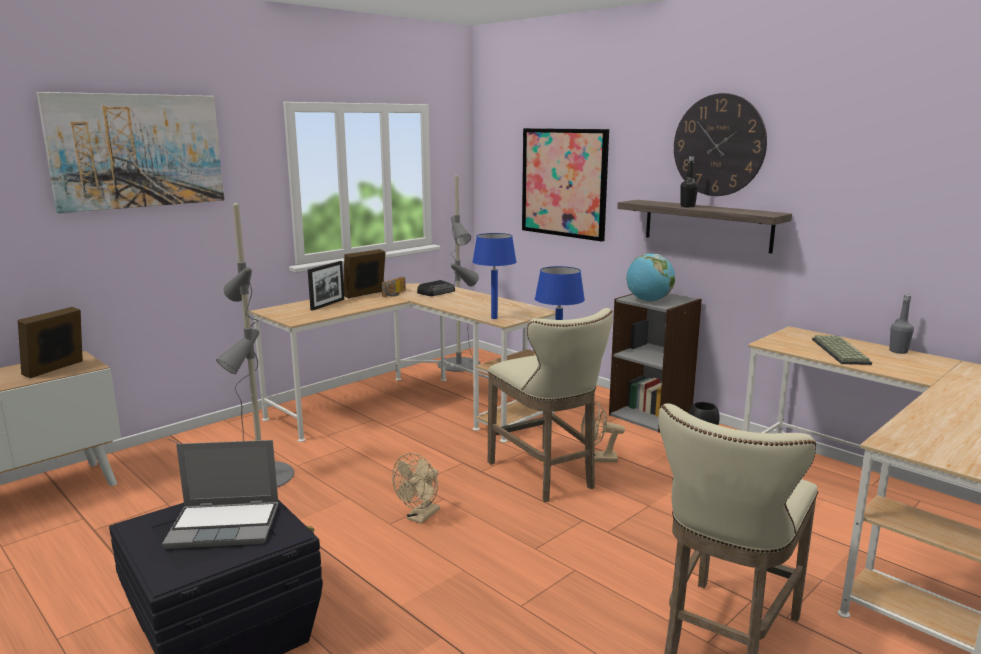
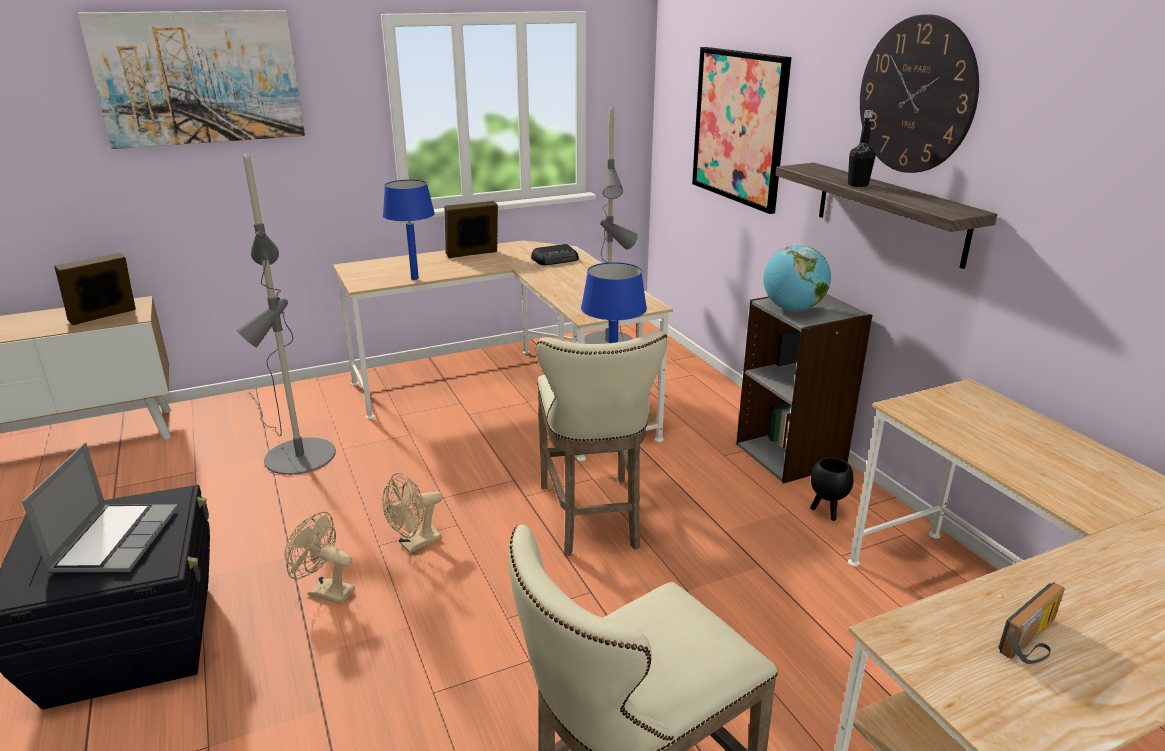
camera: 20 degrees right, 10 degrees up
laptop [162,440,279,549] -> laptop turned 105 degrees counterclockwise [22,442,178,572]
picture frame [308,261,344,311] -> none
radio [382,277,406,297] -> radio moved to [998,582,1065,664]
blue table lamp [472,233,517,319] -> blue table lamp moved to [383,180,435,280]
beige fan [581,401,625,462] -> beige fan moved to [284,511,355,604]
keyboard [812,335,872,365] -> none
grey bottle [889,294,914,354] -> none

